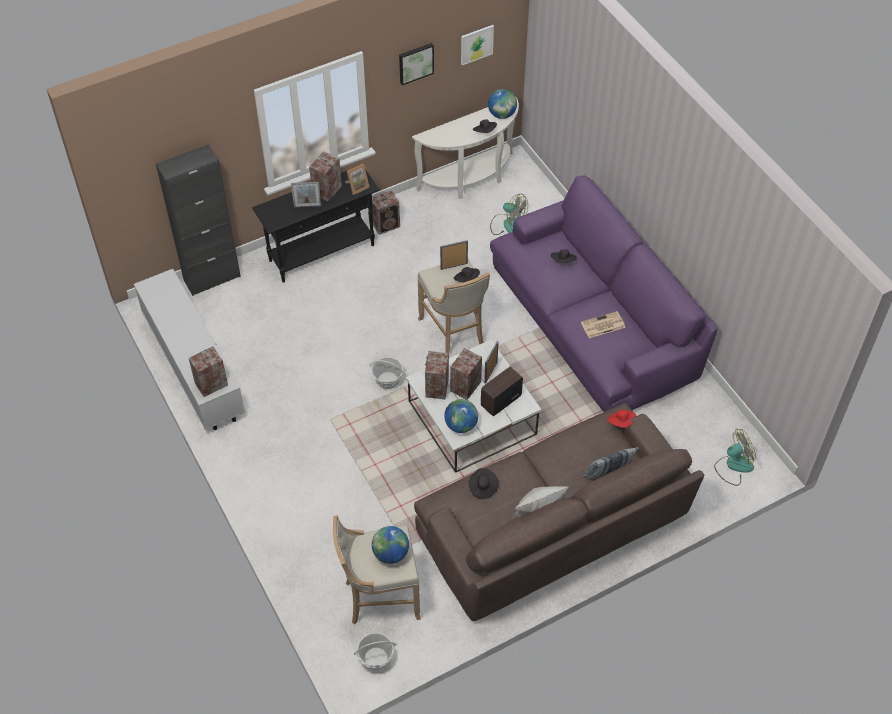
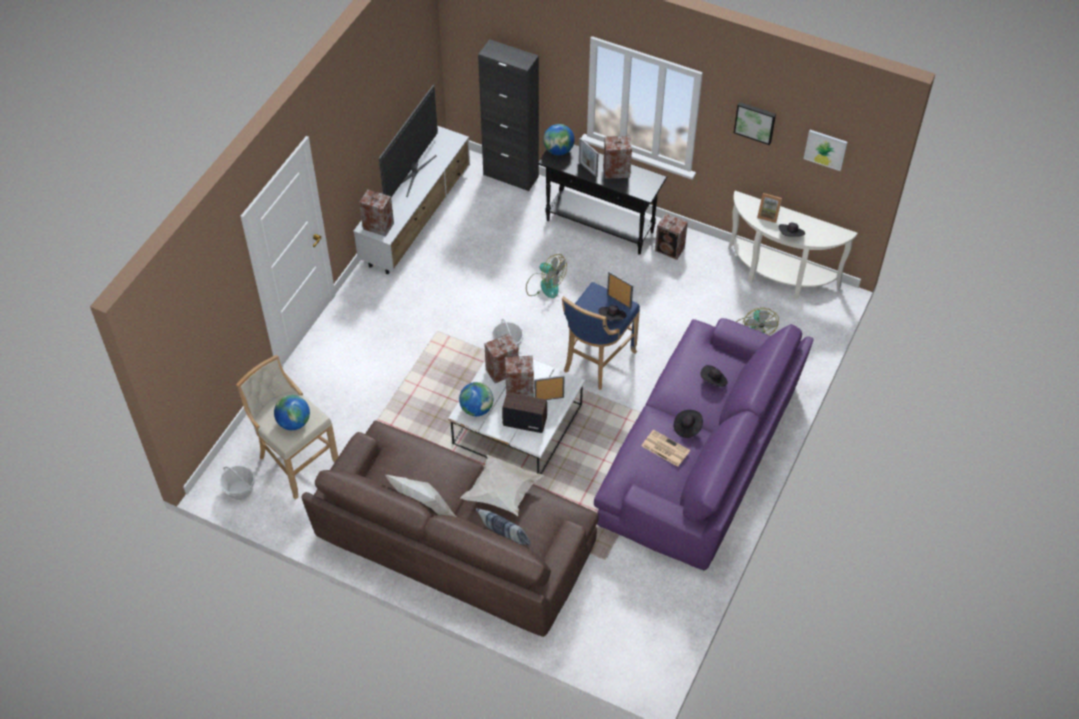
camera: 55 degrees right, 0 degrees up
picture frame [345,164,369,195] -> picture frame moved to [757,193,782,223]
beige stool [417,259,490,353] -> blue stool [562,282,640,390]
black hat [469,468,498,499] -> black hat moved to [674,410,703,438]
globe [488,89,517,119] -> globe moved to [543,124,574,155]
red hat [608,409,636,428] -> none
fan [714,429,756,486] -> fan moved to [526,254,567,298]
none -> television [379,85,438,197]
none -> white pillow [460,455,545,516]

